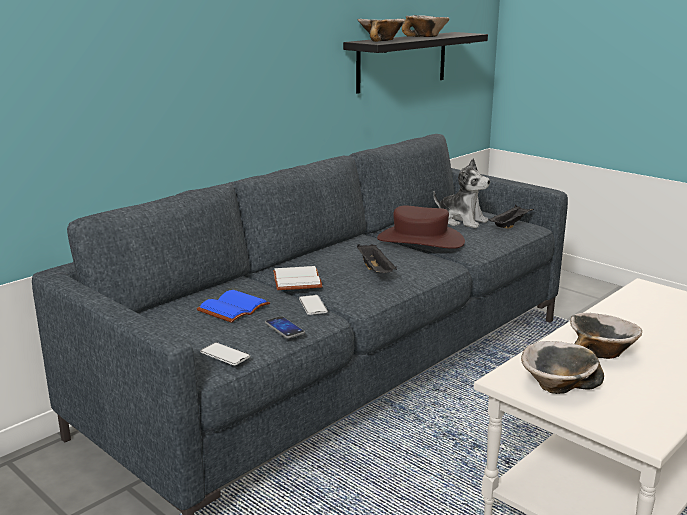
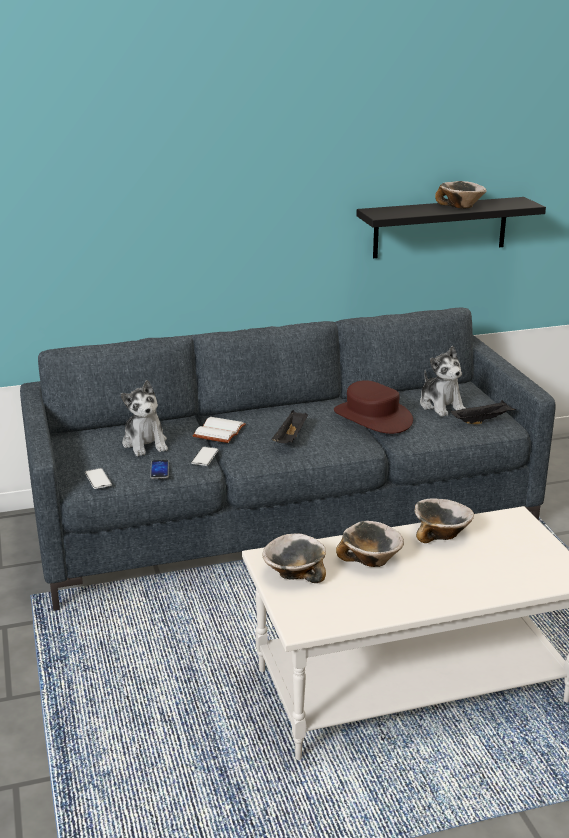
camera: 30 degrees right, 5 degrees up
blue book [197,290,270,323] -> plush toy [121,380,168,456]
bowl [358,19,405,42] -> bowl moved to [415,498,474,543]

